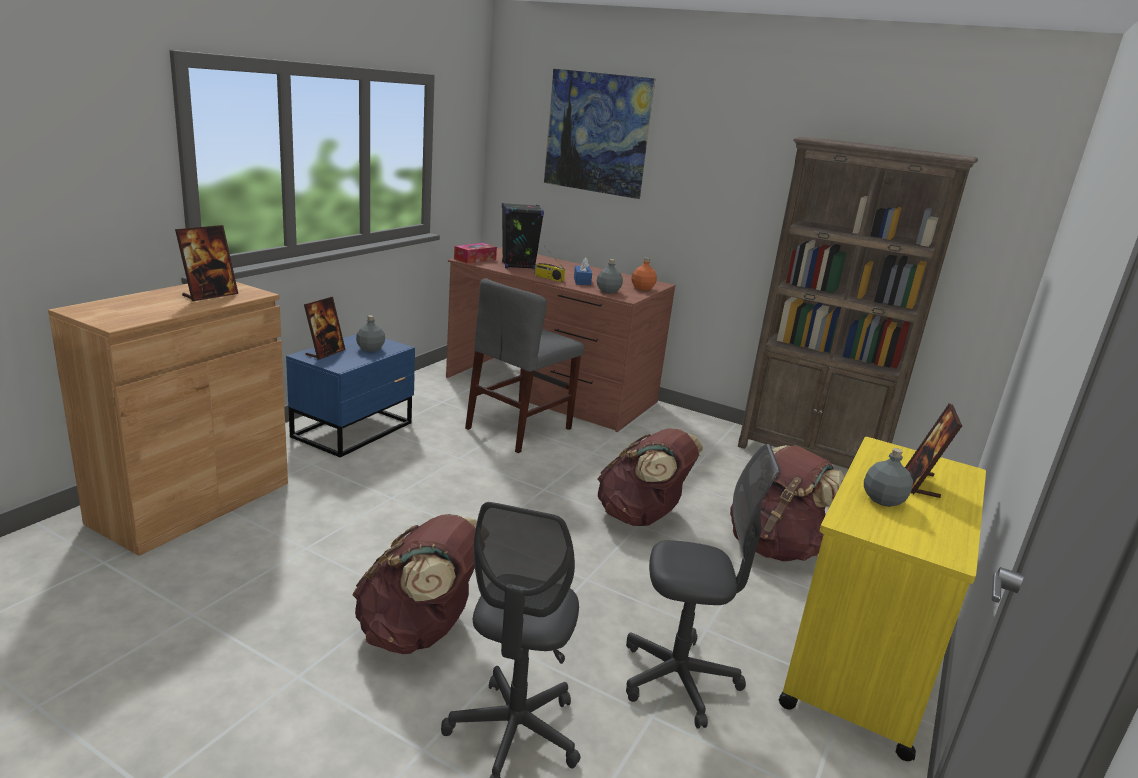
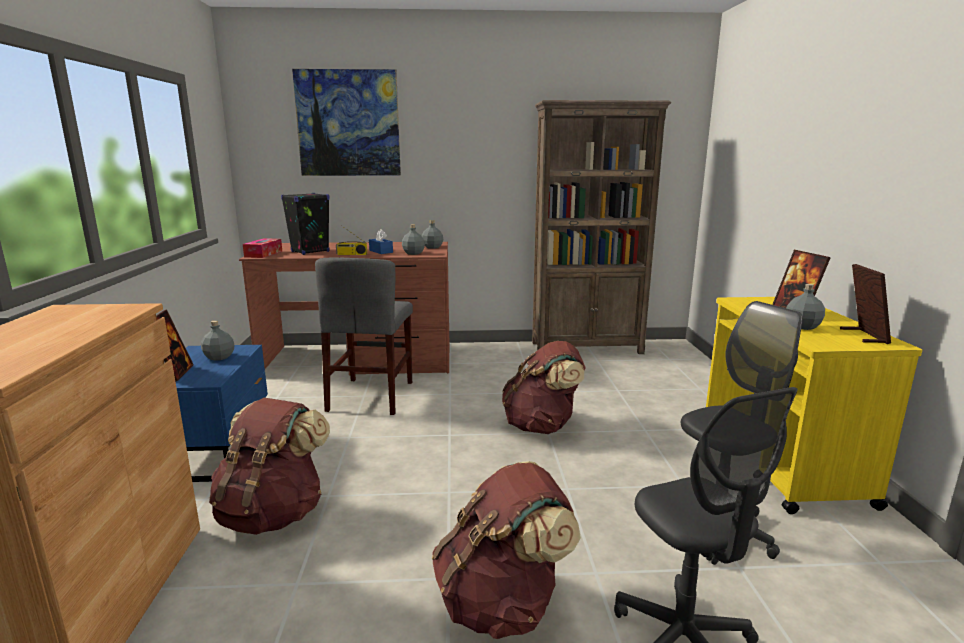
camera: 30 degrees left, 5 degrees down
picture frame [175,225,238,301] -> picture frame moved to [840,264,891,344]
orange bottle [631,257,657,291] -> grey bottle [422,220,443,249]
brown backpack [730,445,845,561] -> brown backpack moved to [209,398,330,535]

